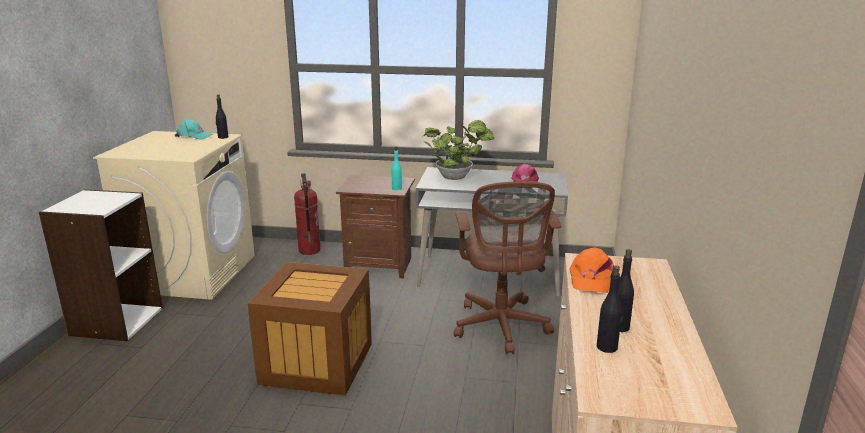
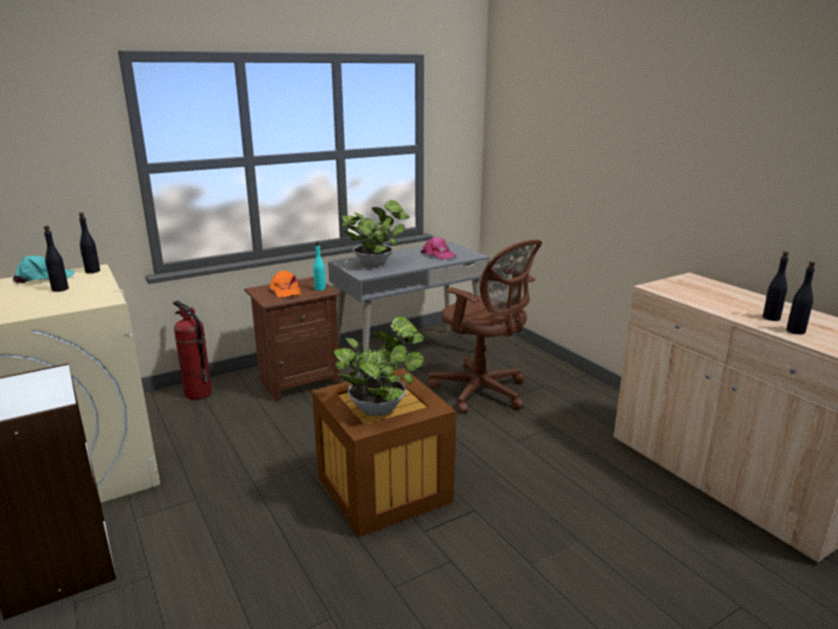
camera: 40 degrees left, 0 degrees up
orange cap [570,247,614,293] -> orange cap moved to [270,270,301,298]
none -> black bottle [44,226,69,292]
none -> potted plant [333,316,424,416]

